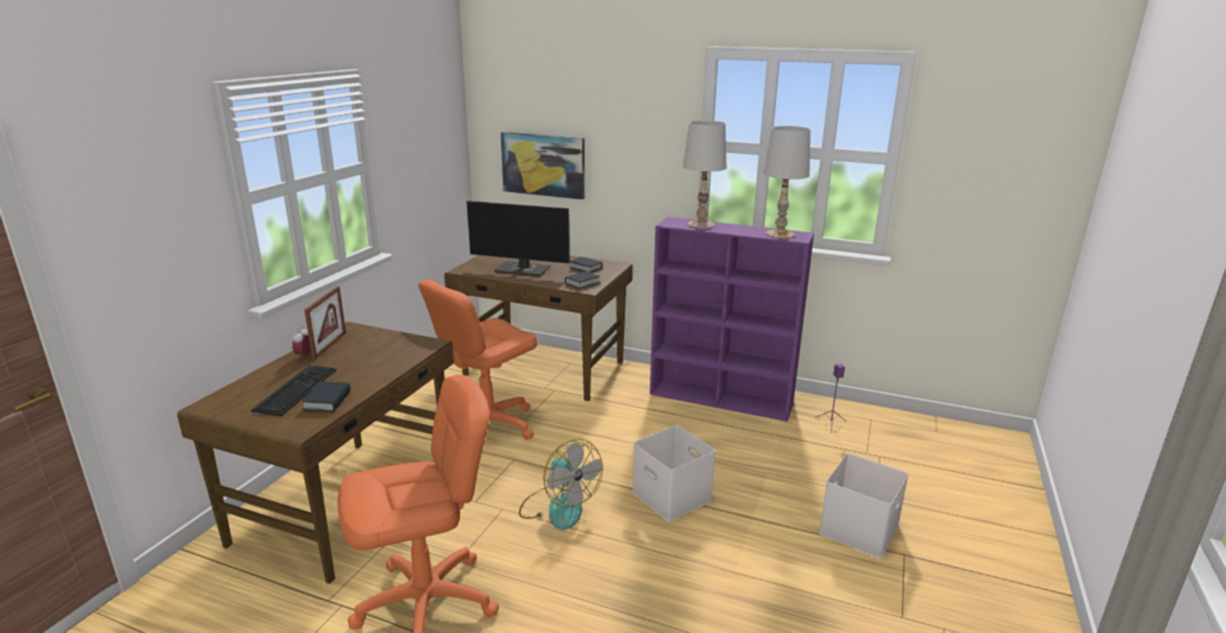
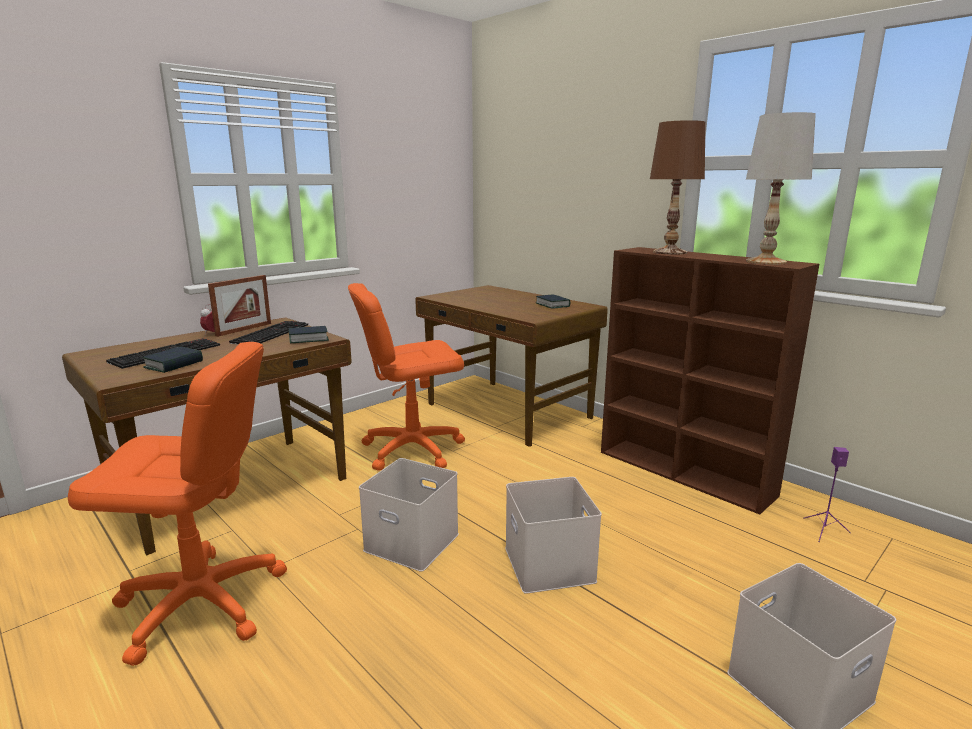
camera: 25 degrees right, 5 degrees down
monitor [466,201,570,276] -> none
picture [501,132,585,200] -> none
fan [519,439,603,530] -> white storage box [359,458,459,572]
book [565,271,601,289] -> book moved to [289,326,329,343]
purple bookcase [650,217,814,422] -> brown bookcase [601,247,819,514]
white table lamp [683,121,726,229] -> brown table lamp [650,120,705,255]
none -> keyboard [229,321,308,345]

